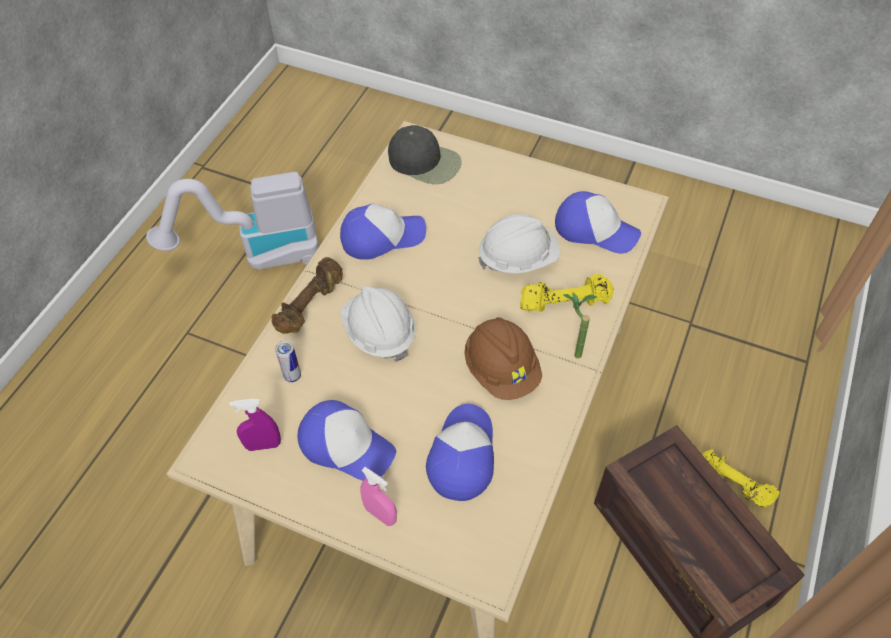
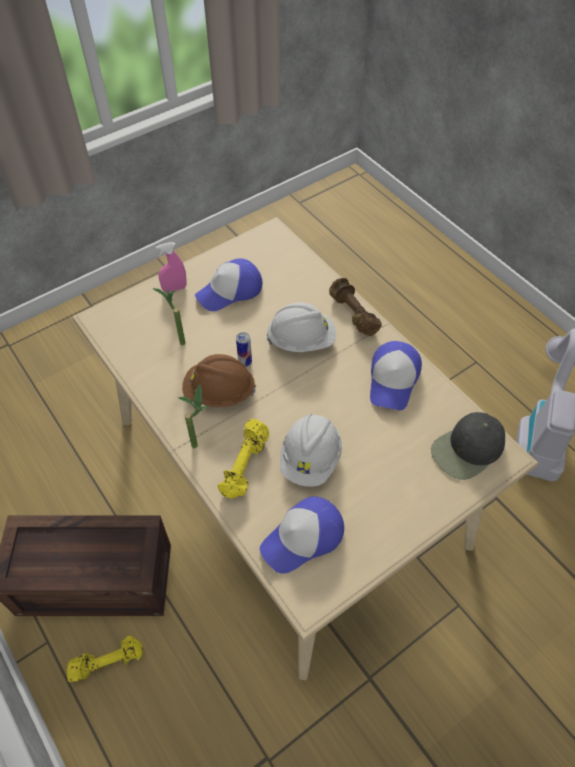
camera: 120 degrees right, 0 degrees up
purple spray bottle [229,399,281,451] -> none
can [275,341,301,383] -> can moved to [236,332,252,367]
cap [426,404,494,501] -> potted plant [152,288,185,345]

